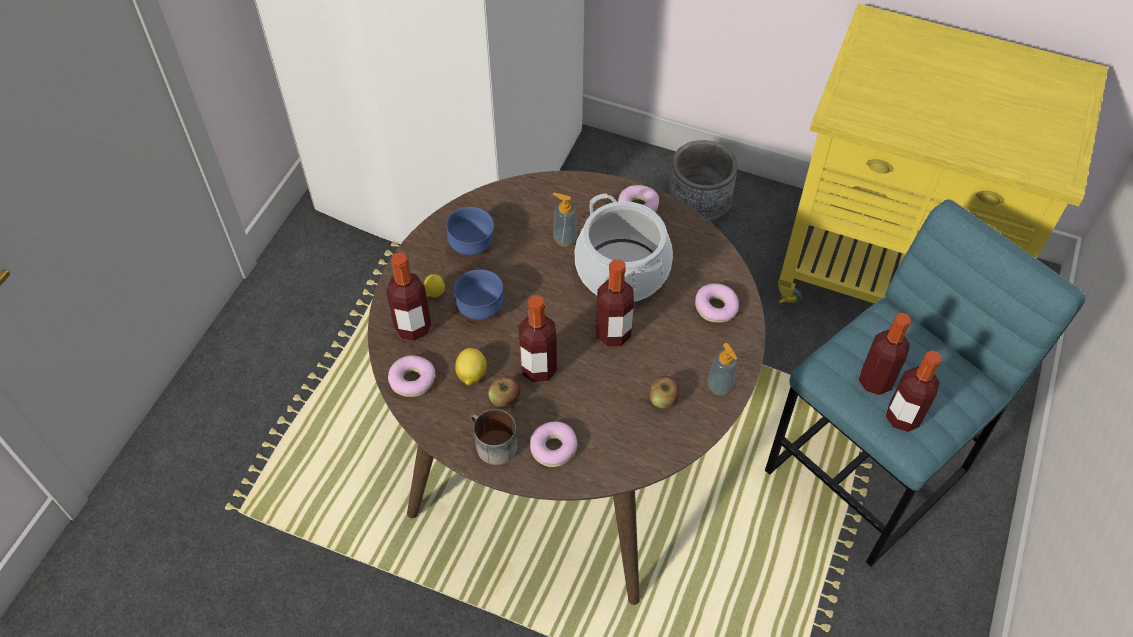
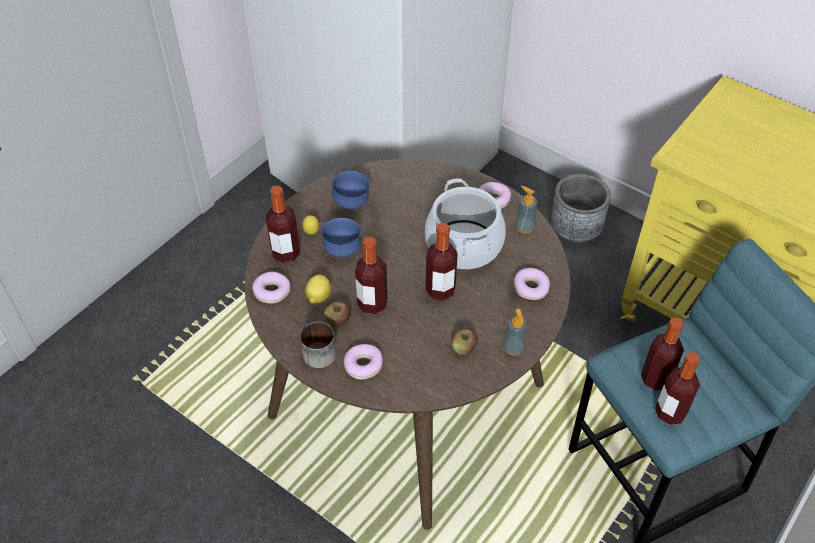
camera: 15 degrees right, 5 degrees down
soap dispenser [552,193,578,247] -> soap dispenser moved to [515,186,537,234]

